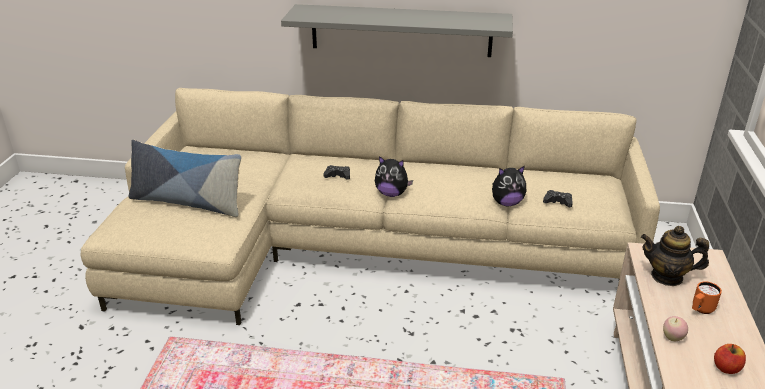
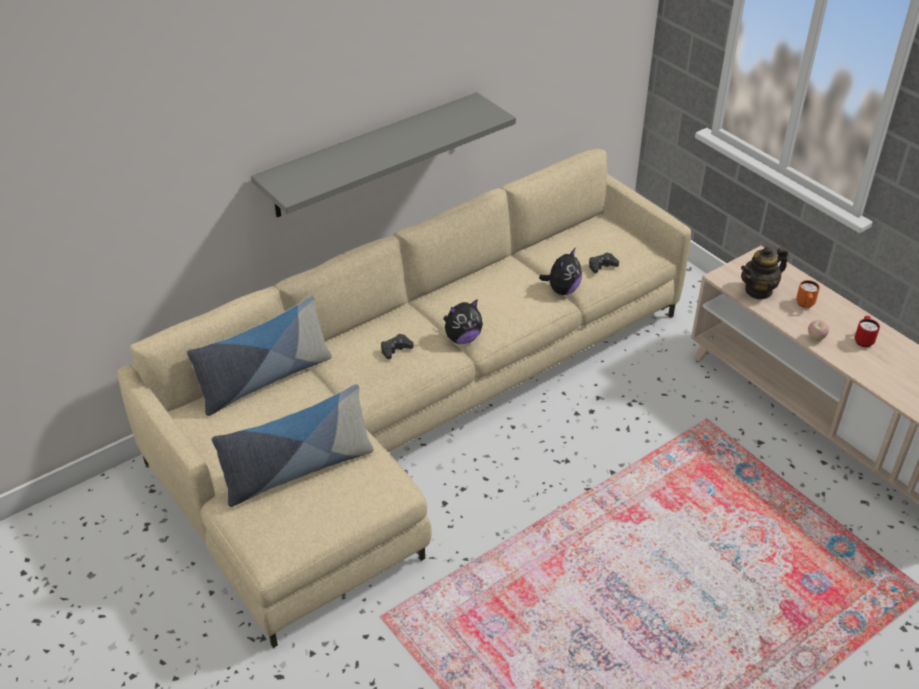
camera: 45 degrees left, 10 degrees up
apple [714,344,746,374] -> red mug [855,316,880,347]
none -> pillow [187,296,332,416]

